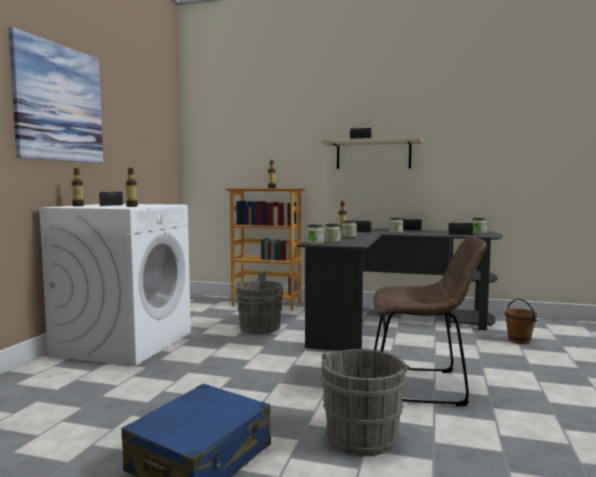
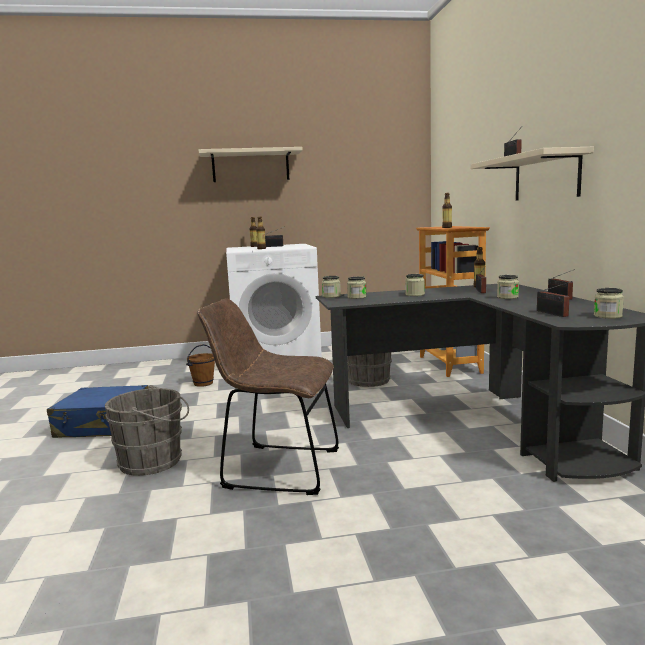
camera: 65 degrees right, 5 degrees up
picture [8,27,103,163] -> beige shelf [199,147,303,182]
brown chair [373,236,487,406] -> brown chair turned 120 degrees clockwise [197,298,339,495]
brown bucket [505,299,537,344] -> brown bucket moved to [186,344,215,387]

